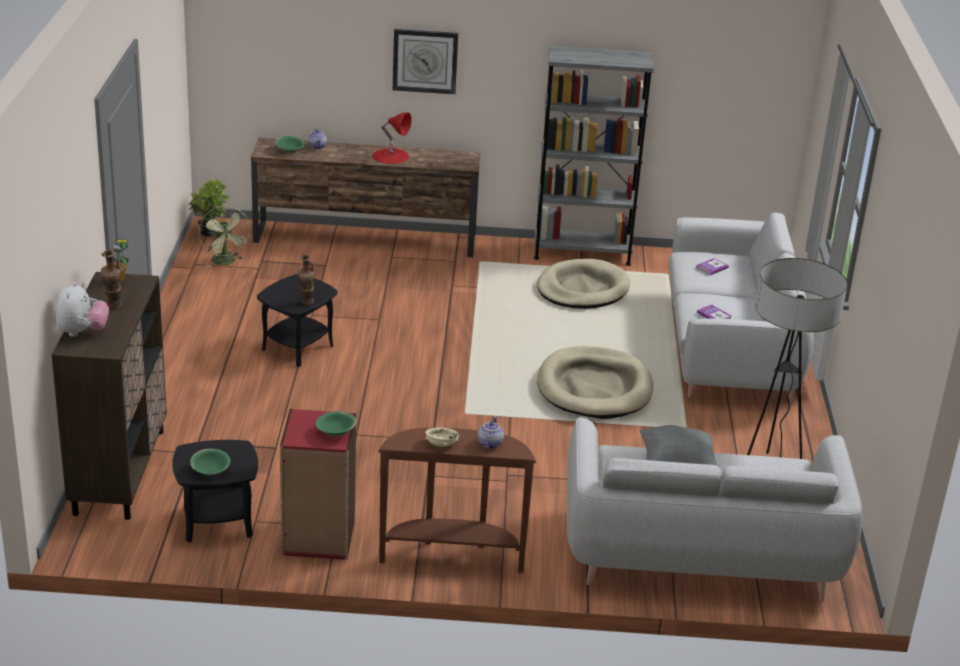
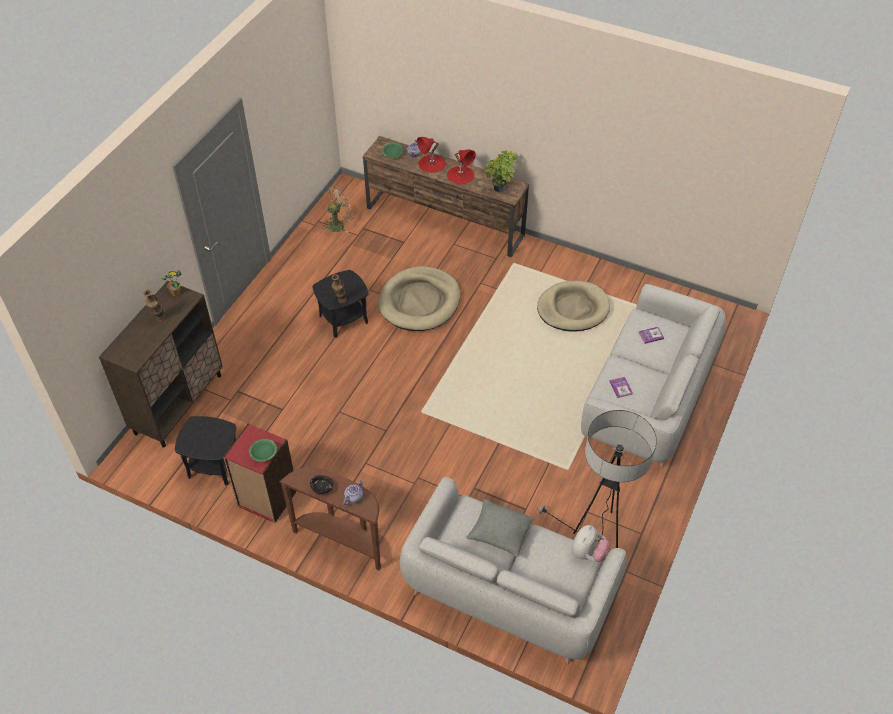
camera: 25 degrees right, 20 degrees up
plush toy [56,282,109,337] -> plush toy moved to [572,525,610,562]
potted plant [189,179,230,237] -> potted plant moved to [484,150,518,192]
green bowl [190,449,230,475] -> none
green fan [199,206,251,267] -> green fan turned 120 degrees counterclockwise [323,186,353,233]
wall clock [393,29,458,94] -> none
beige bowl [426,427,459,447] -> black bowl [310,475,333,495]
grey bookcase [534,45,654,266] -> none
beige dog bed [537,346,653,419] -> beige dog bed moved to [378,266,460,331]
none -> red table lamp [417,137,446,173]

